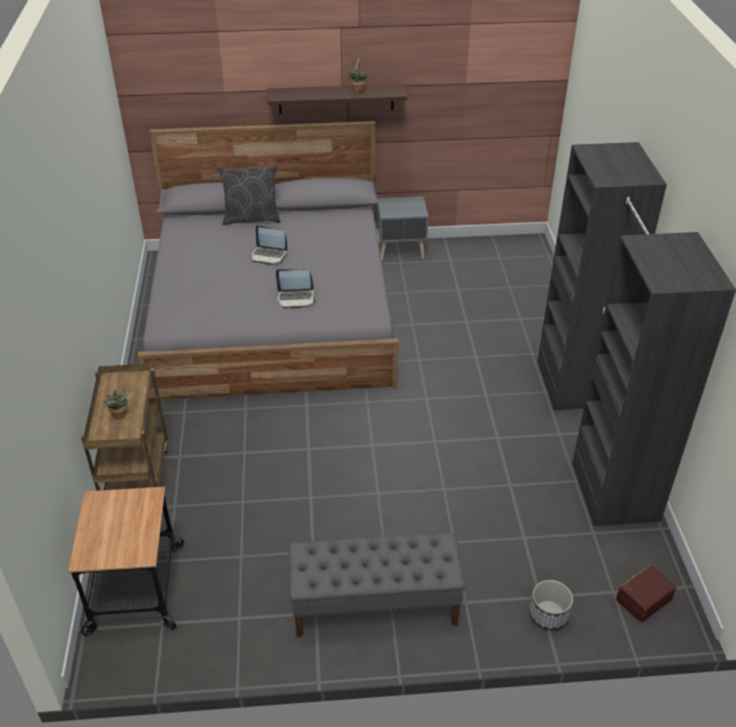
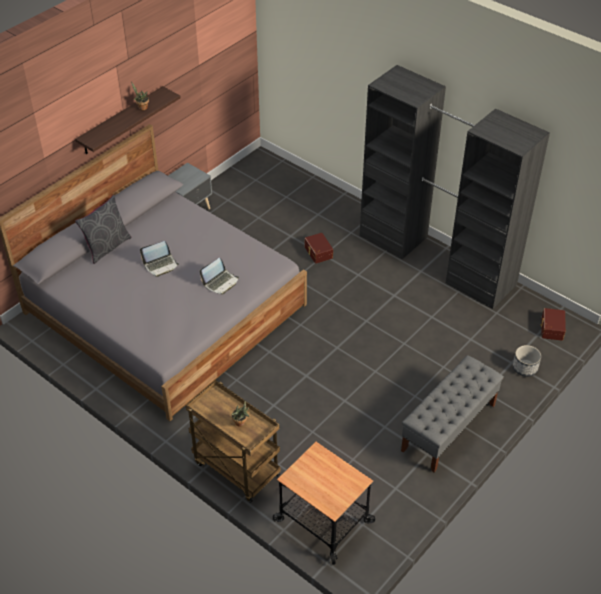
camera: 45 degrees left, 5 degrees up
none -> brown storage box [305,233,333,264]

